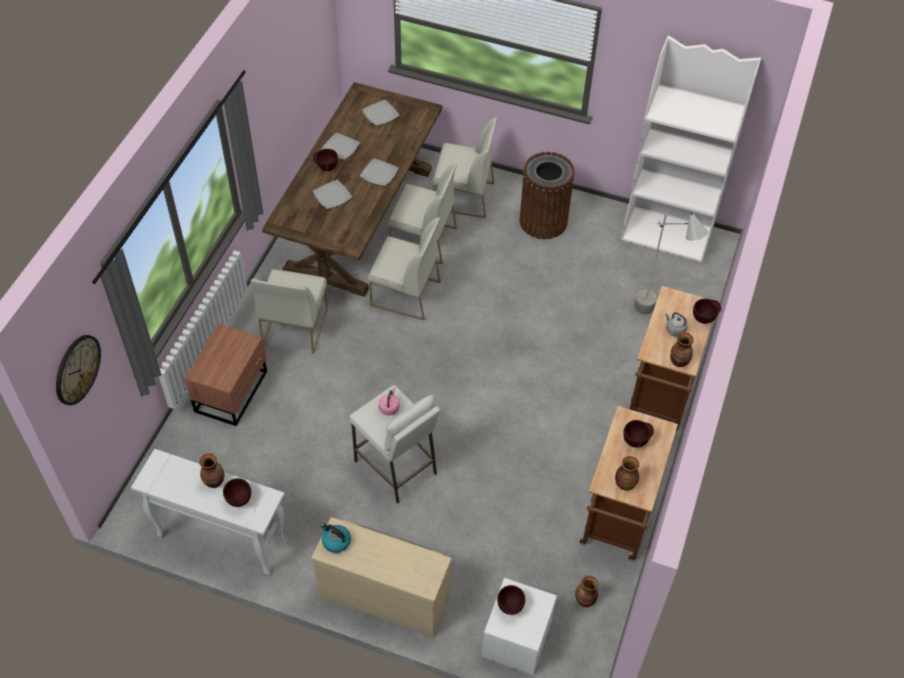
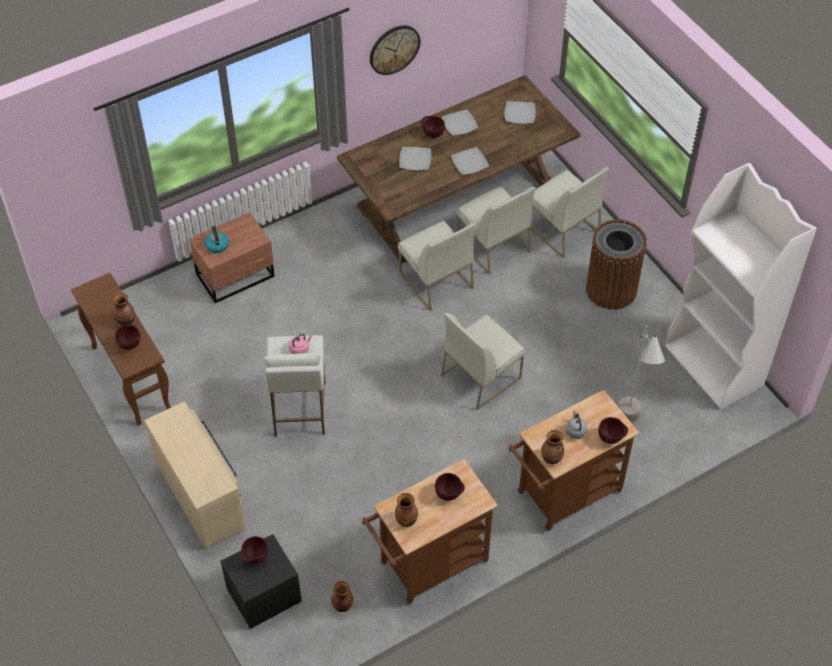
camera: 40 degrees right, 0 degrees up
wall clock [56,335,101,405] -> wall clock moved to [370,26,420,75]
white console table [131,449,287,575] -> brown console table [71,273,171,426]
white chair [251,269,328,354] -> white chair moved to [441,313,525,410]
kettle [320,523,351,553] -> kettle moved to [205,226,229,253]
white nightstand [482,578,557,675] -> black nightstand [221,534,302,629]

